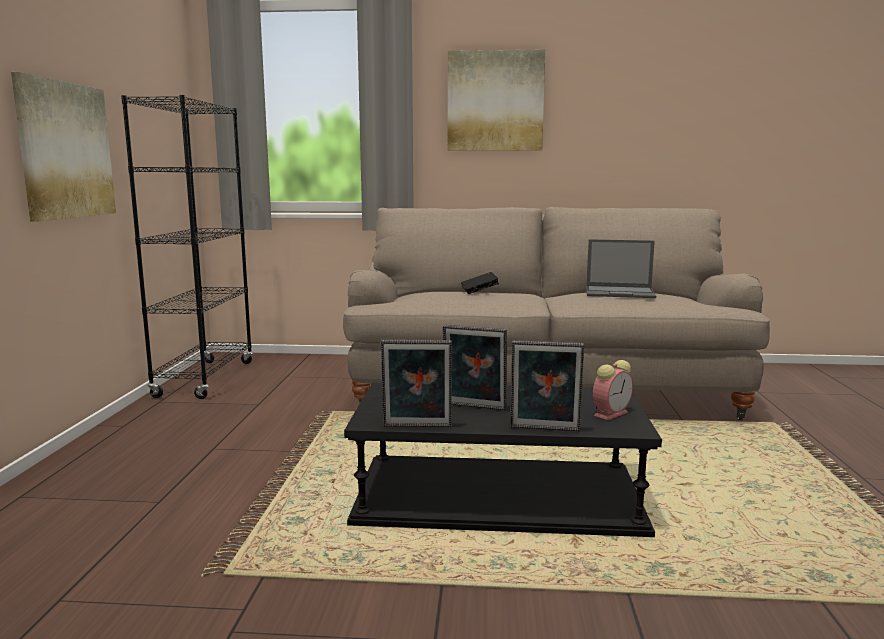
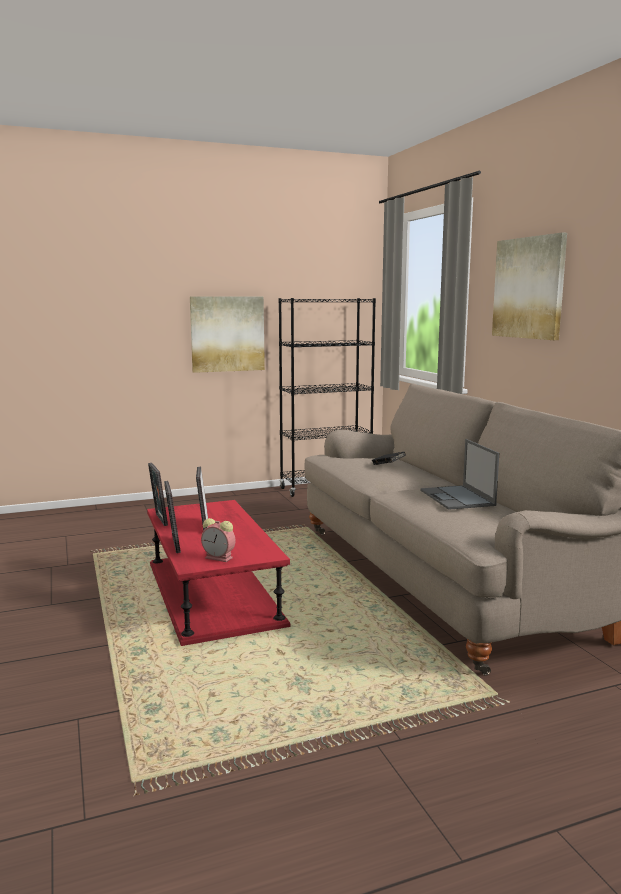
camera: 65 degrees right, 0 degrees up
black coffee table [344,382,662,537] -> red coffee table [147,500,290,646]

